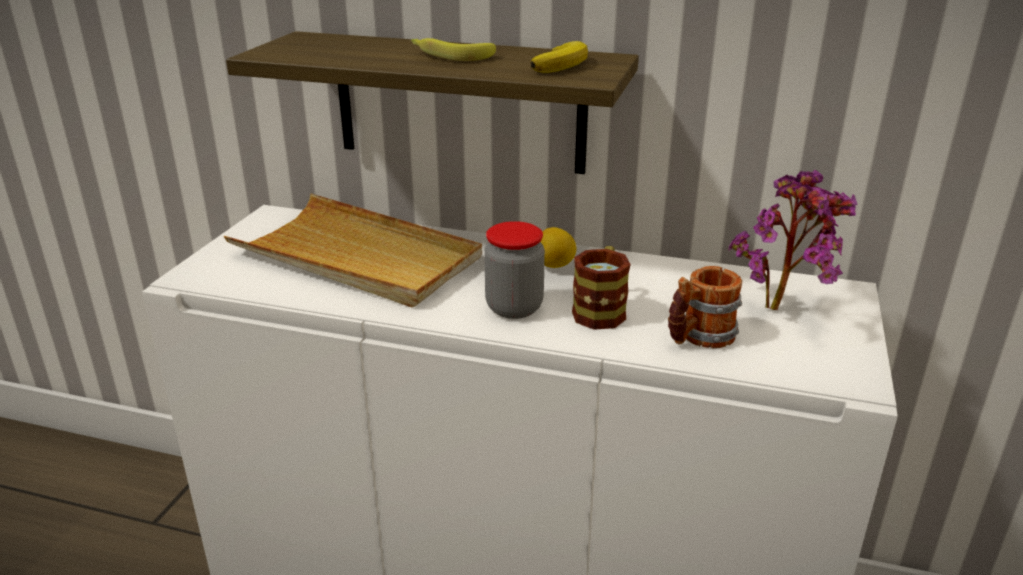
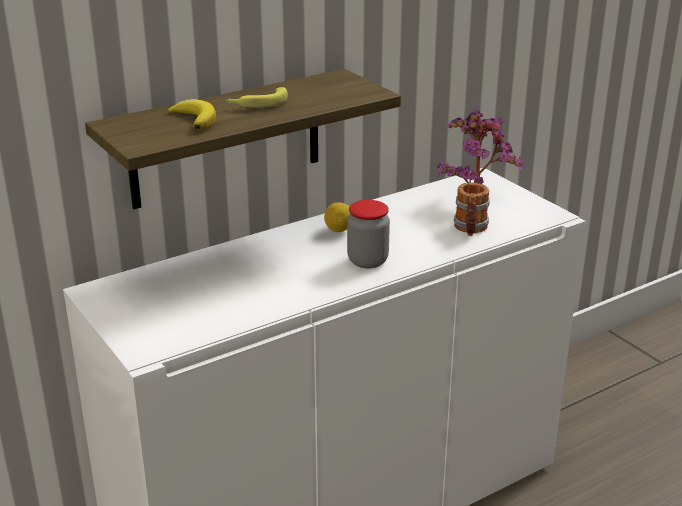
camera: 50 degrees left, 0 degrees up
beige tray [224,194,482,307] -> none
banana [530,41,588,73] -> banana moved to [167,99,216,131]
mug [572,246,631,330] -> none

